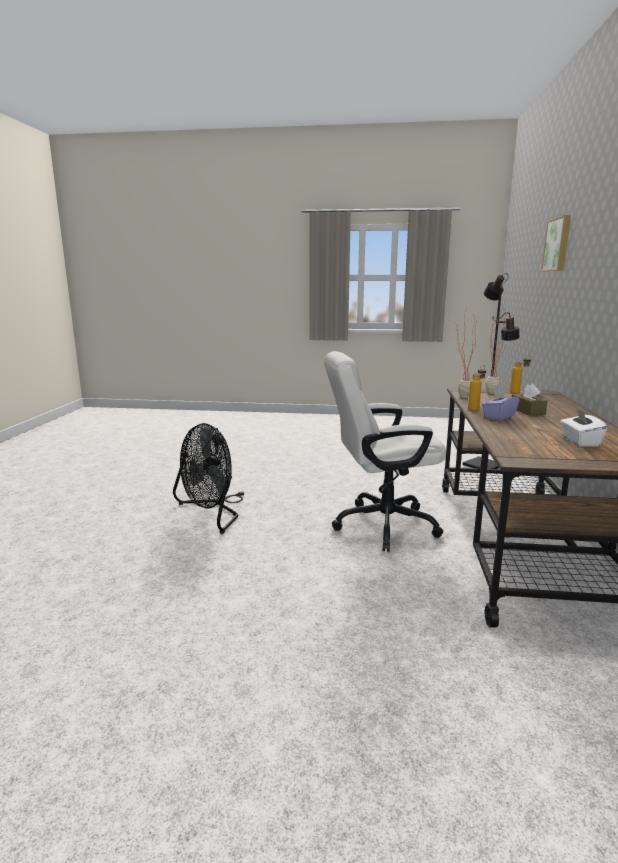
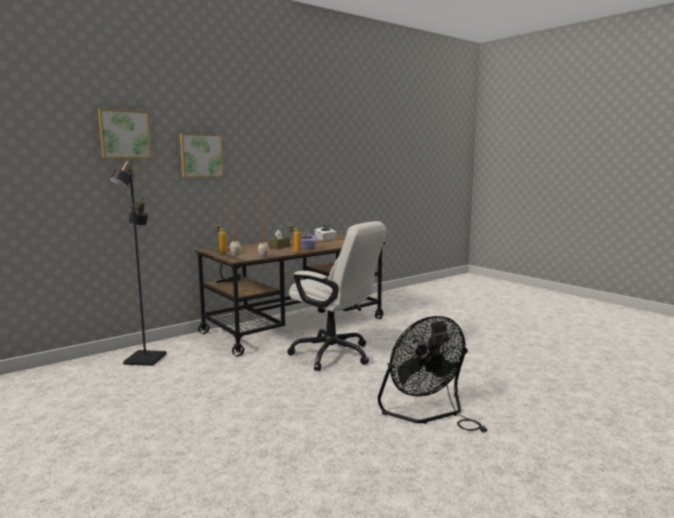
camera: 135 degrees left, 5 degrees down
black fan [173,423,245,534] -> black fan turned 120 degrees counterclockwise [378,316,487,433]
none -> picture [180,133,223,177]

